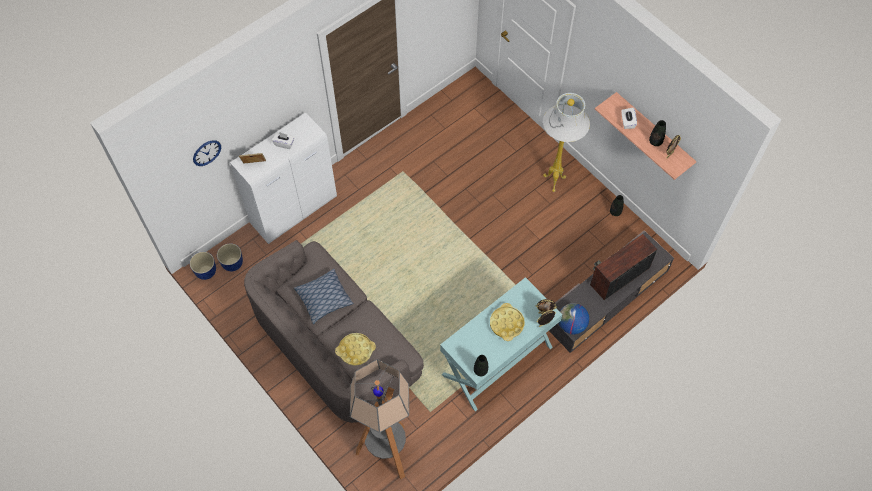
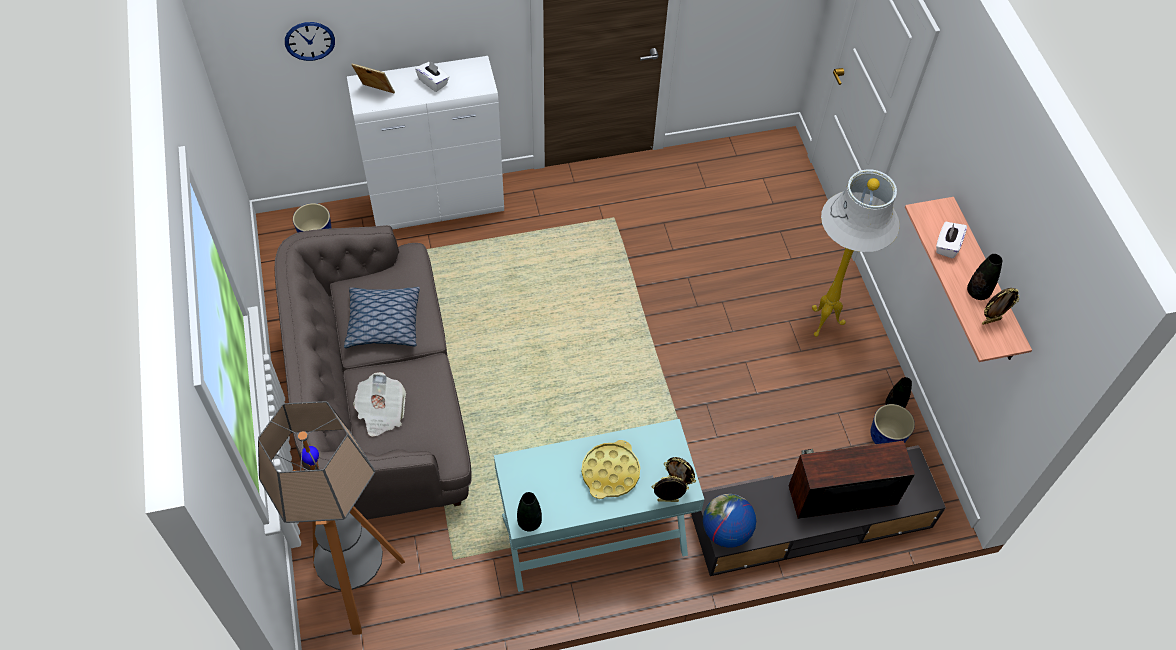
camera: 25 degrees right, 5 degrees down
planter [190,252,216,280] -> planter moved to [871,404,915,444]
yellow tray [335,333,376,366] -> newspaper [353,372,406,437]

